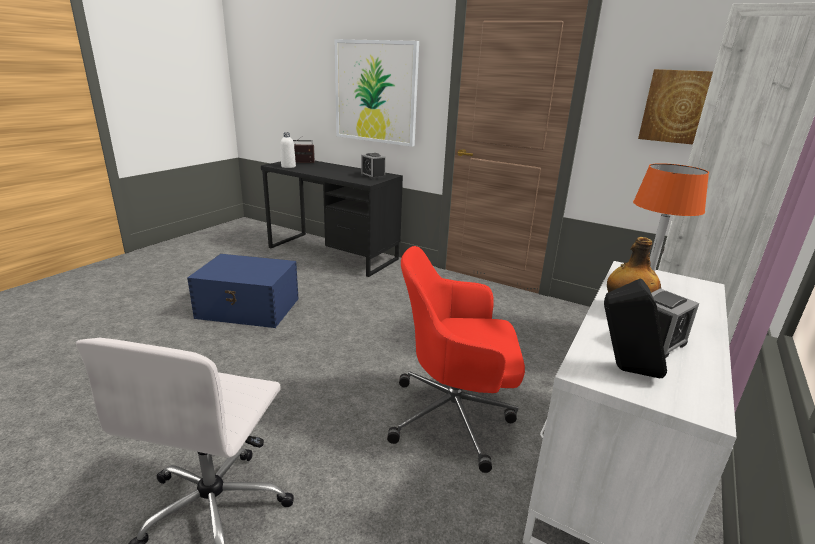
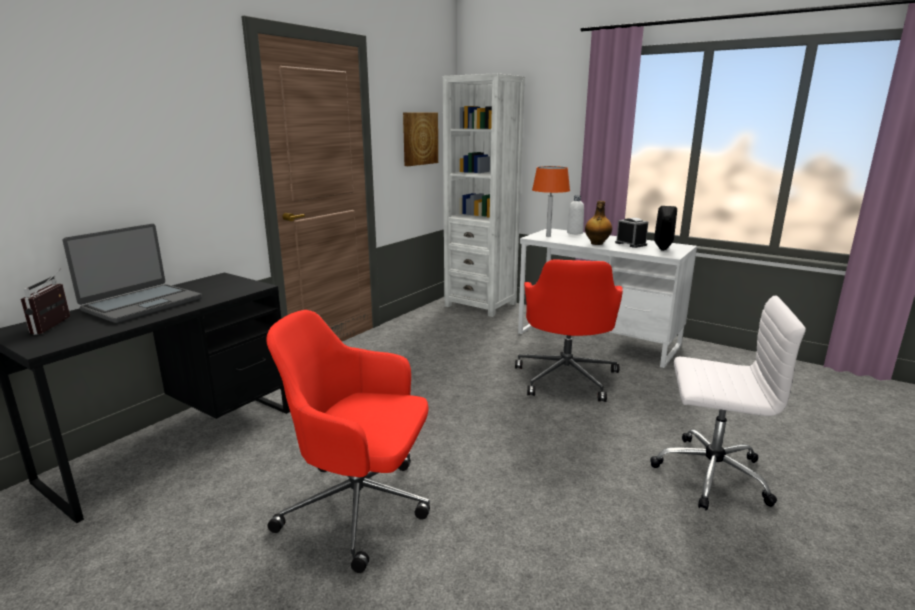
camera: 85 degrees left, 5 degrees down
blue storage box [187,254,299,328] -> red office chair [266,310,430,573]
white bottle [280,132,296,168] -> white bottle moved to [567,195,584,234]
picture [335,39,419,147] -> none
alarm clock [361,153,386,179] -> none
none -> laptop [63,224,202,323]

